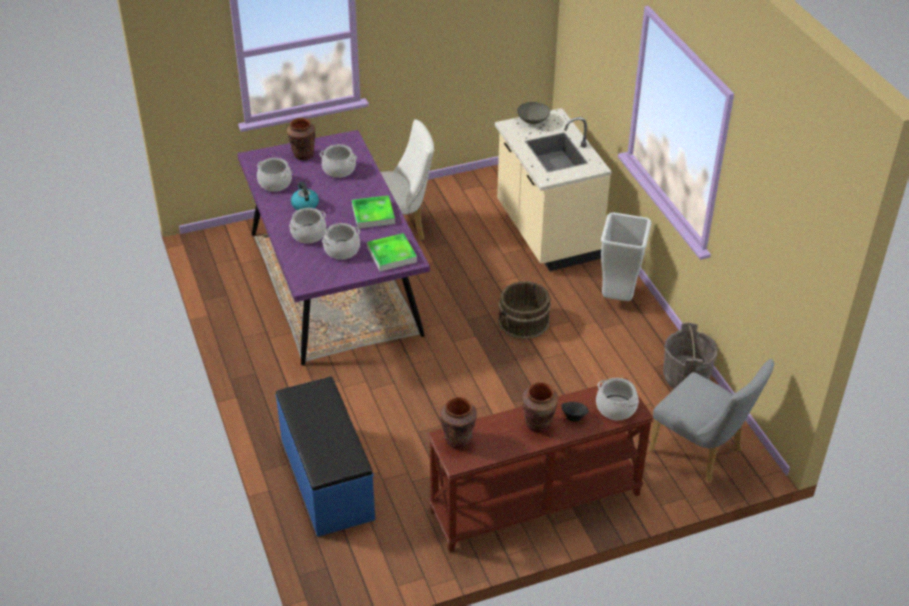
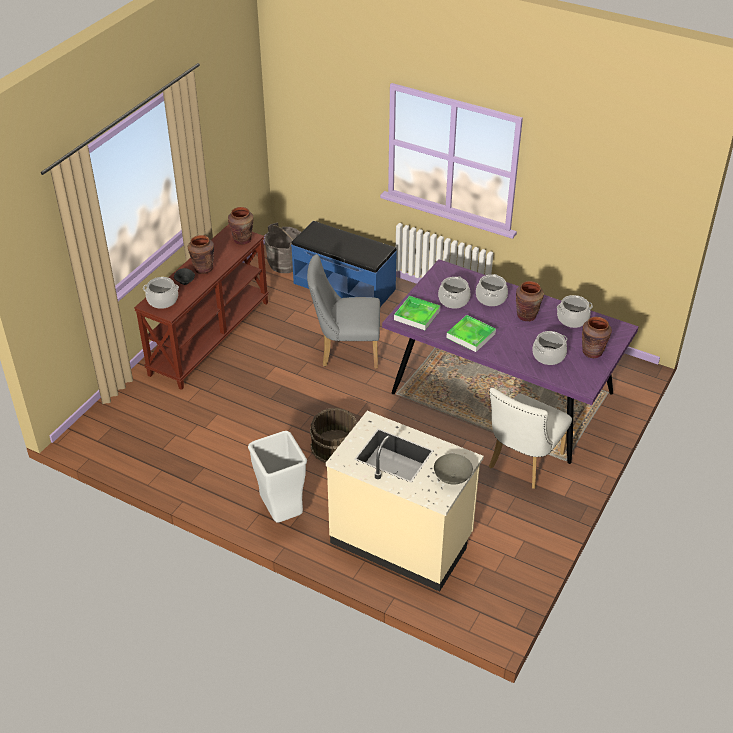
camera: 140 degrees right, 0 degrees up
kettle [291,182,319,210] -> brown vase [516,281,544,321]
grey chair [649,359,774,483] -> grey chair moved to [307,254,380,369]
grey bucket [663,322,718,389] -> grey bucket moved to [265,222,301,273]

